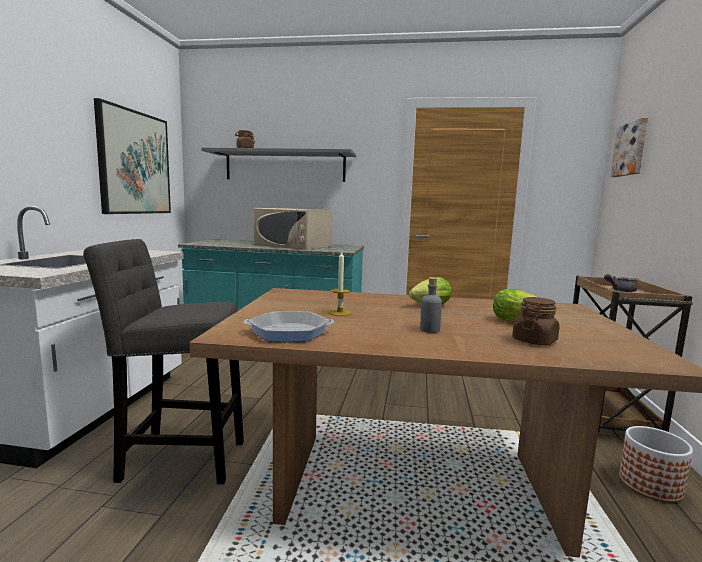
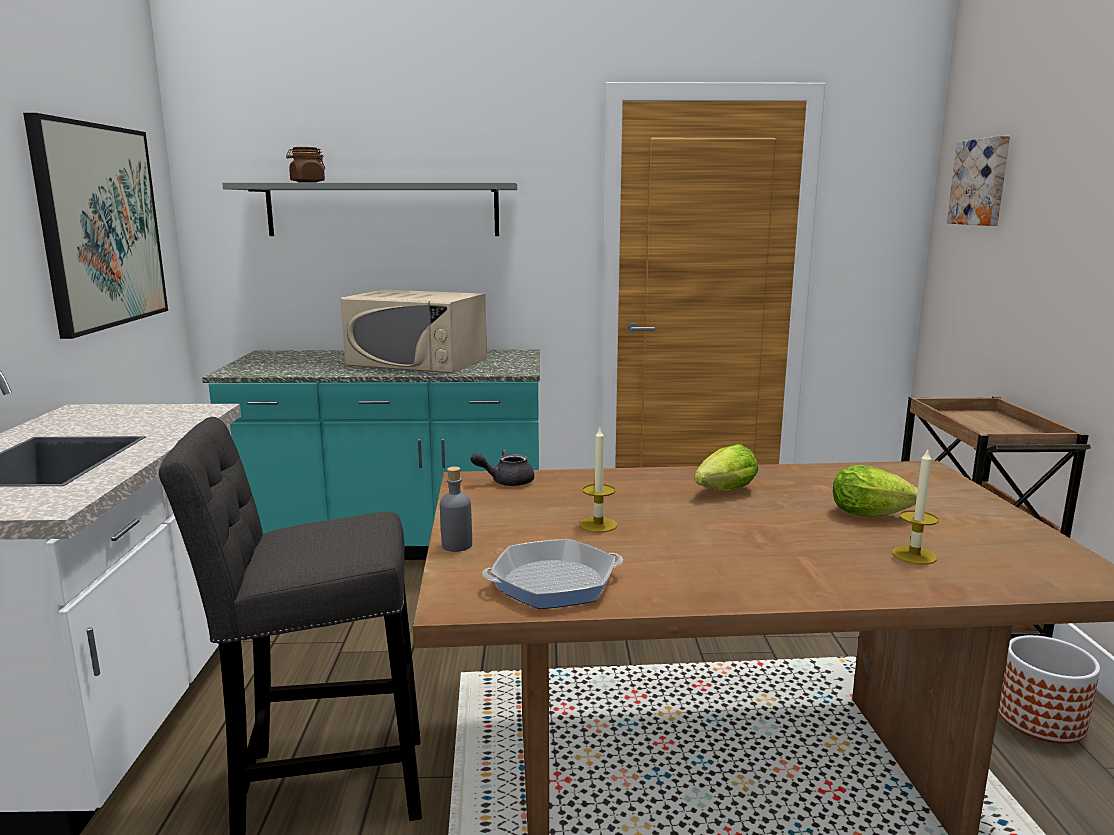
camera: 10 degrees left, 5 degrees up
grey bottle [420,277,442,333] -> grey bottle moved to [440,466,472,552]
brown jar [512,297,559,346] -> candle [892,449,939,564]
grey teapot [604,274,637,292] -> grey teapot moved to [470,450,534,486]

